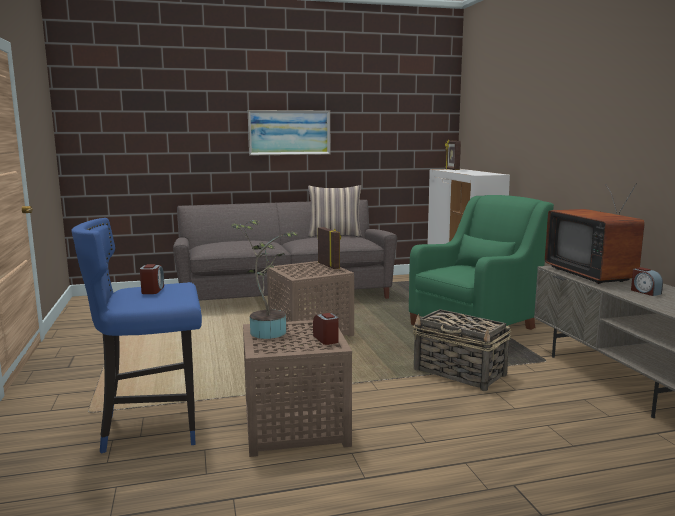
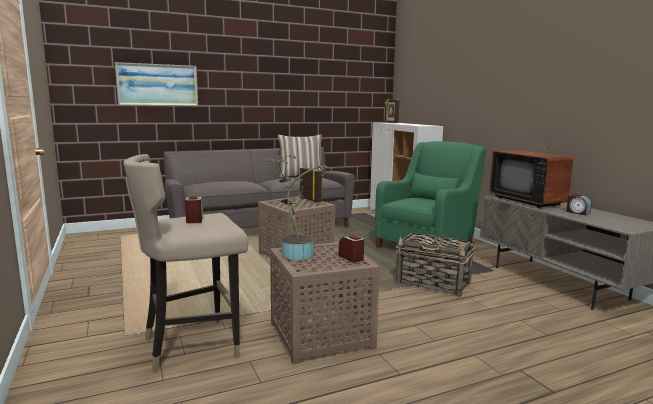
camera: 10 degrees left, 0 degrees up
blue stool [71,218,202,454] -> beige stool [123,154,248,372]
picture [248,110,330,155] -> picture moved to [115,62,198,106]

